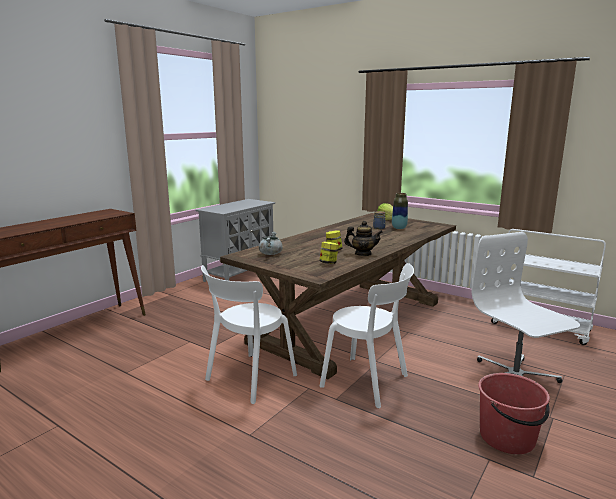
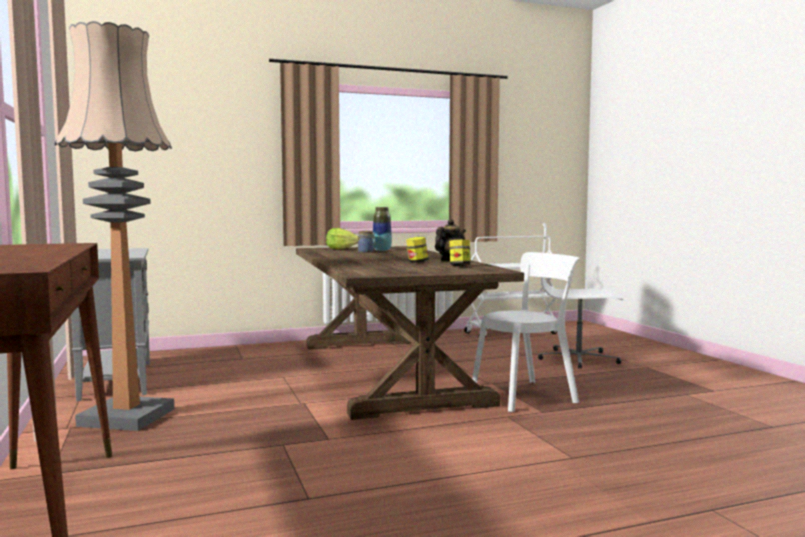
camera: 55 degrees left, 10 degrees down
white chair [201,265,297,404] -> none
grey cooking pot [259,232,283,255] -> none
red bucket [478,373,550,454] -> none
none -> floor lamp [55,21,174,431]

